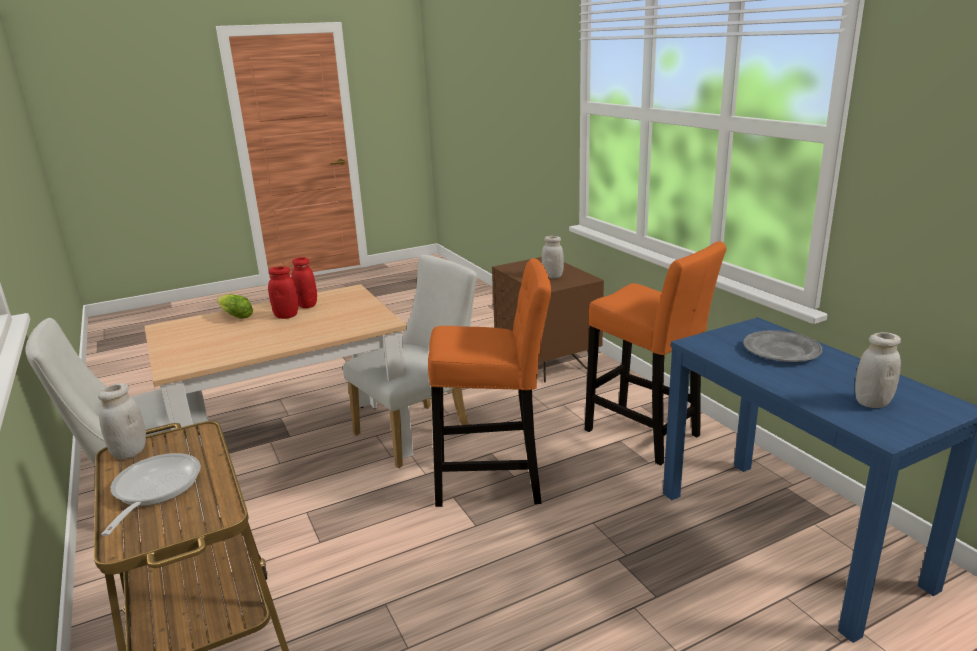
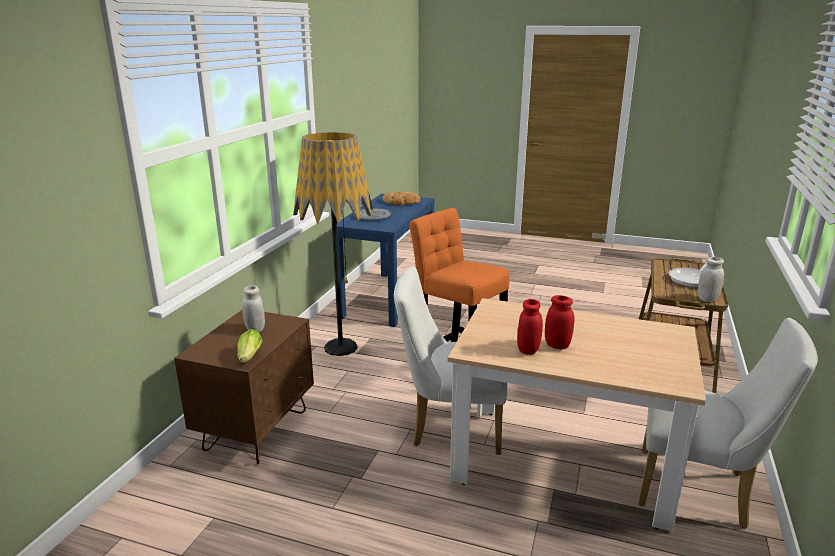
camera: 135 degrees left, 0 degrees up
lettuce [217,294,253,319] -> lettuce moved to [237,329,263,363]
orange stool [585,241,726,466] -> floor lamp [293,132,373,356]
white jar [855,332,901,408] -> bread [383,191,421,205]

